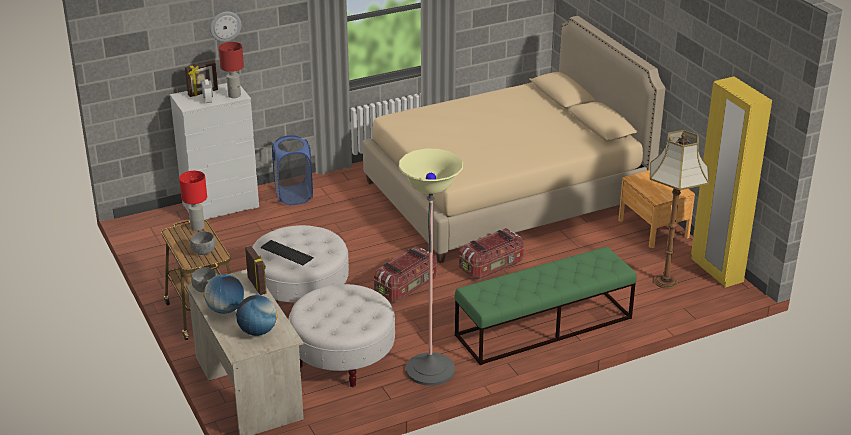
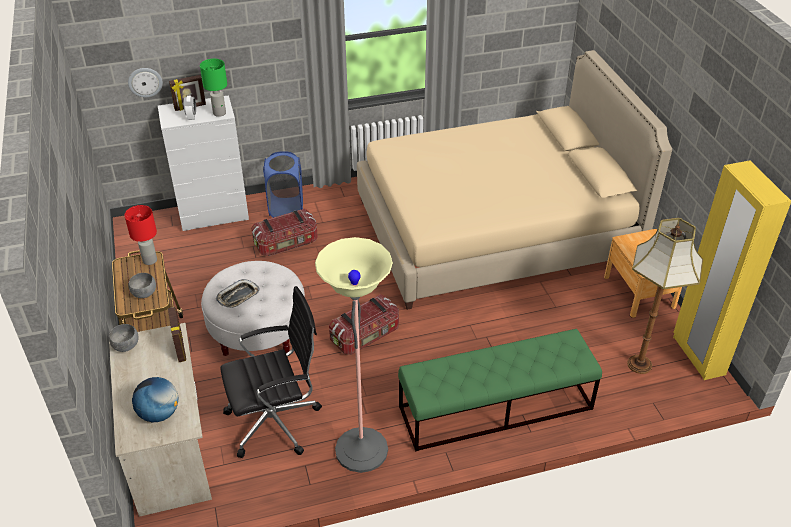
camera: 10 degrees right, 10 degrees up
globe [203,274,244,314] -> none
wall clock [210,11,241,42] -> wall clock moved to [128,68,163,98]
red table lamp [219,42,244,98] -> green table lamp [200,59,227,117]
keyboard [261,240,314,265] -> tray [216,279,260,308]
white ottoman [288,284,395,387] -> black office chair [220,286,322,458]
storage box [459,228,524,279] -> storage box moved to [251,209,318,256]

